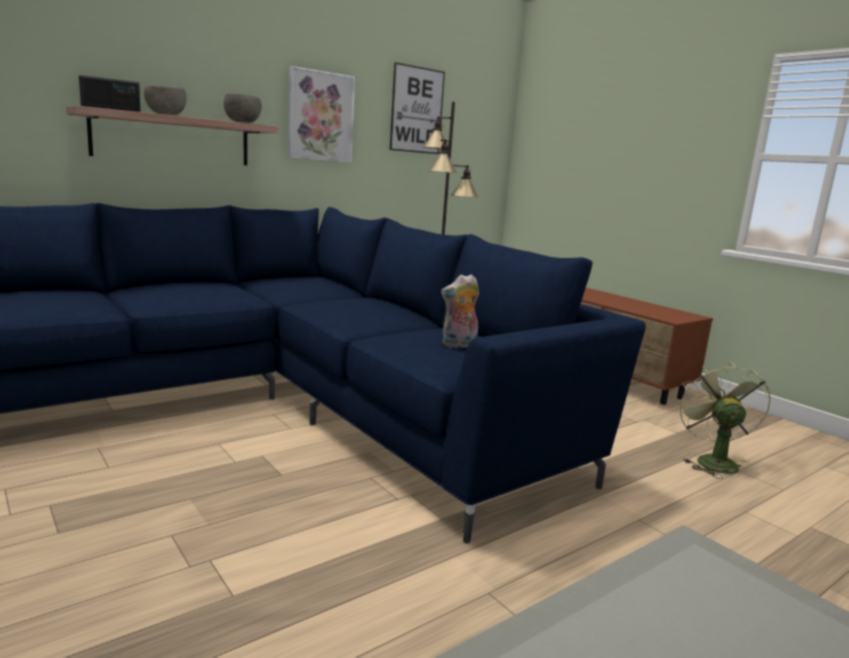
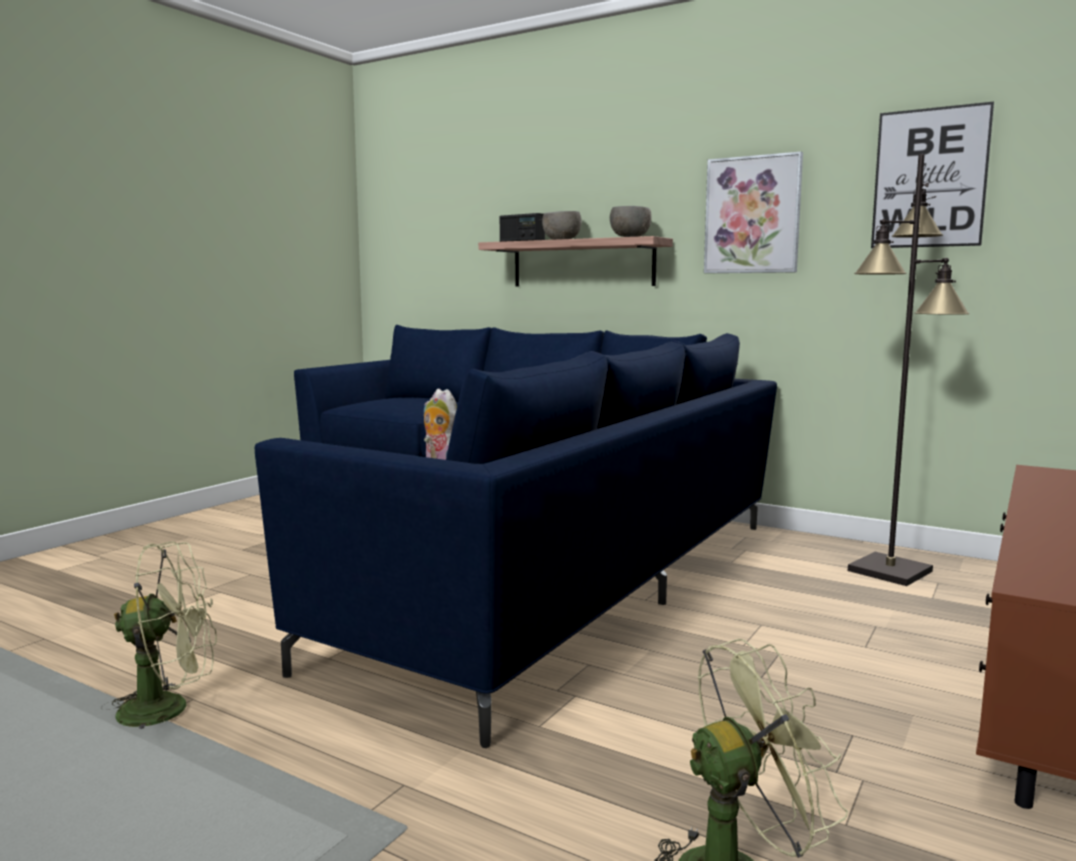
camera: 70 degrees right, 5 degrees down
none -> green fan [101,541,217,729]

